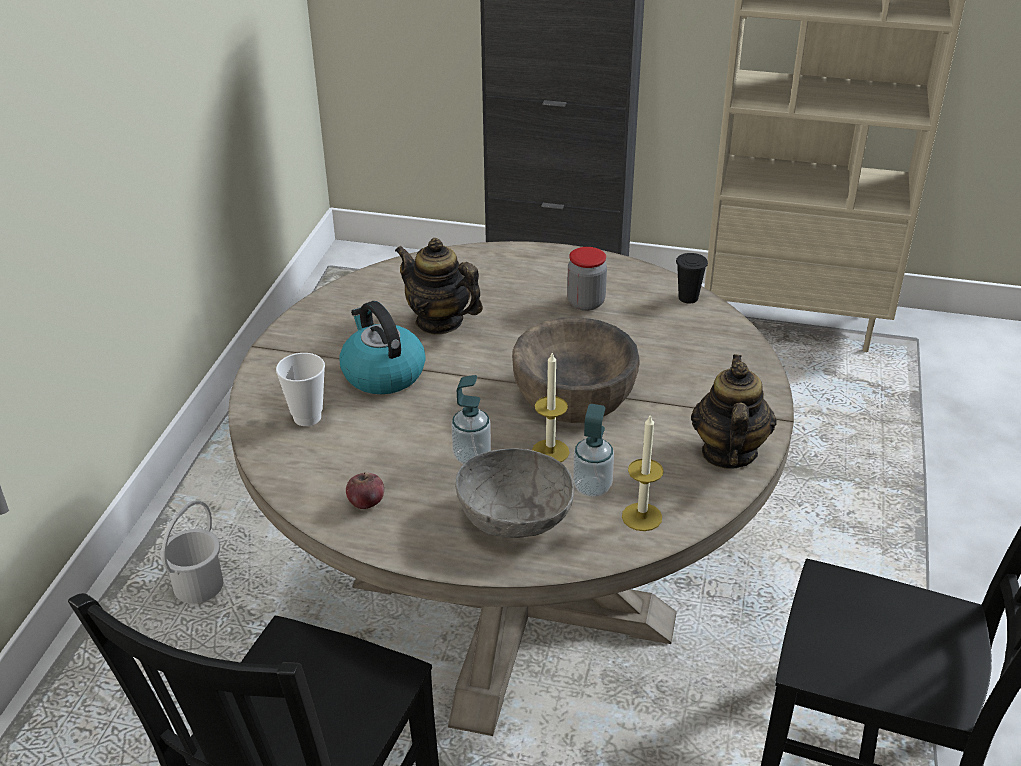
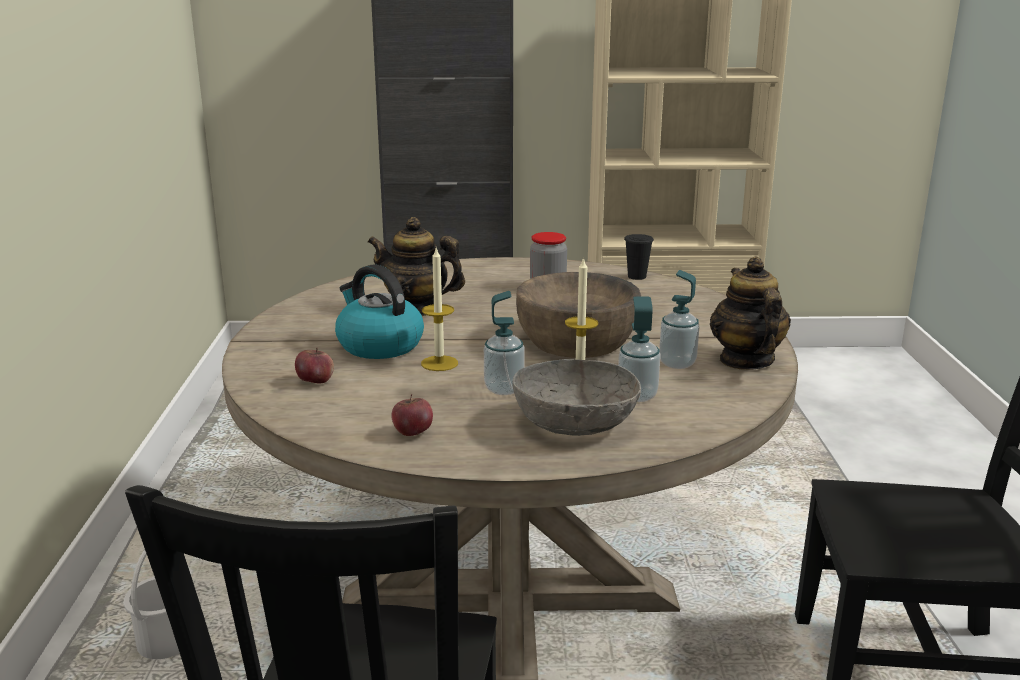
camera: 15 degrees left, 15 degrees down
cup [276,353,325,426] -> apple [295,348,334,384]
candle [622,416,663,531] -> candle moved to [421,248,458,371]
none -> soap dispenser [659,270,699,369]

